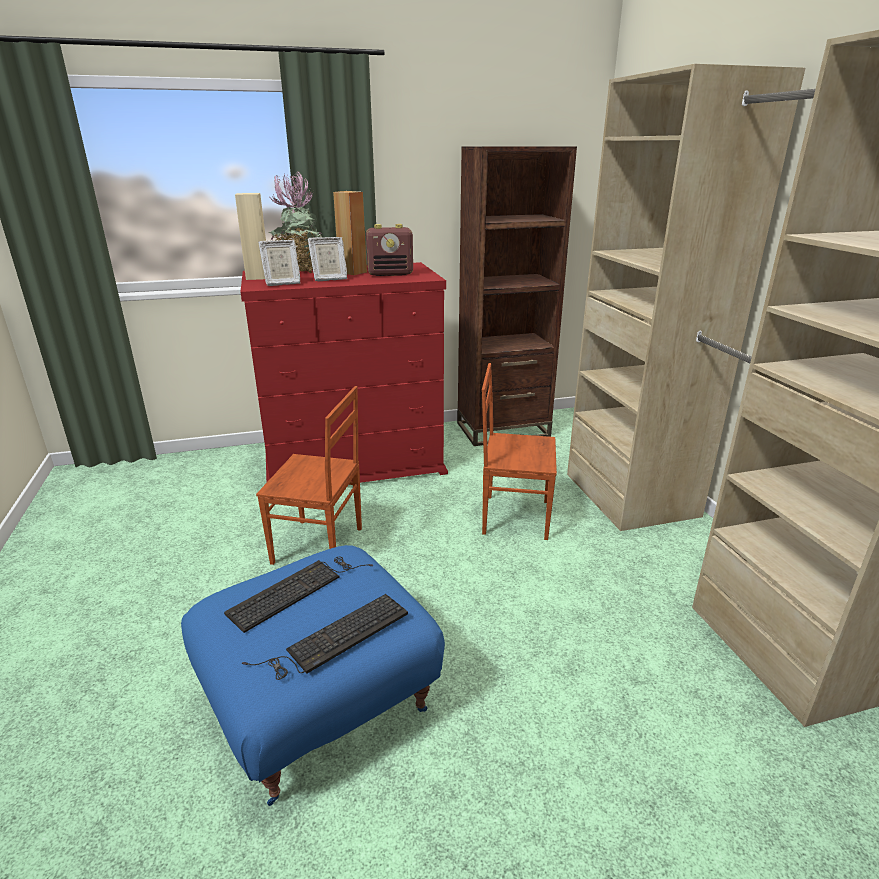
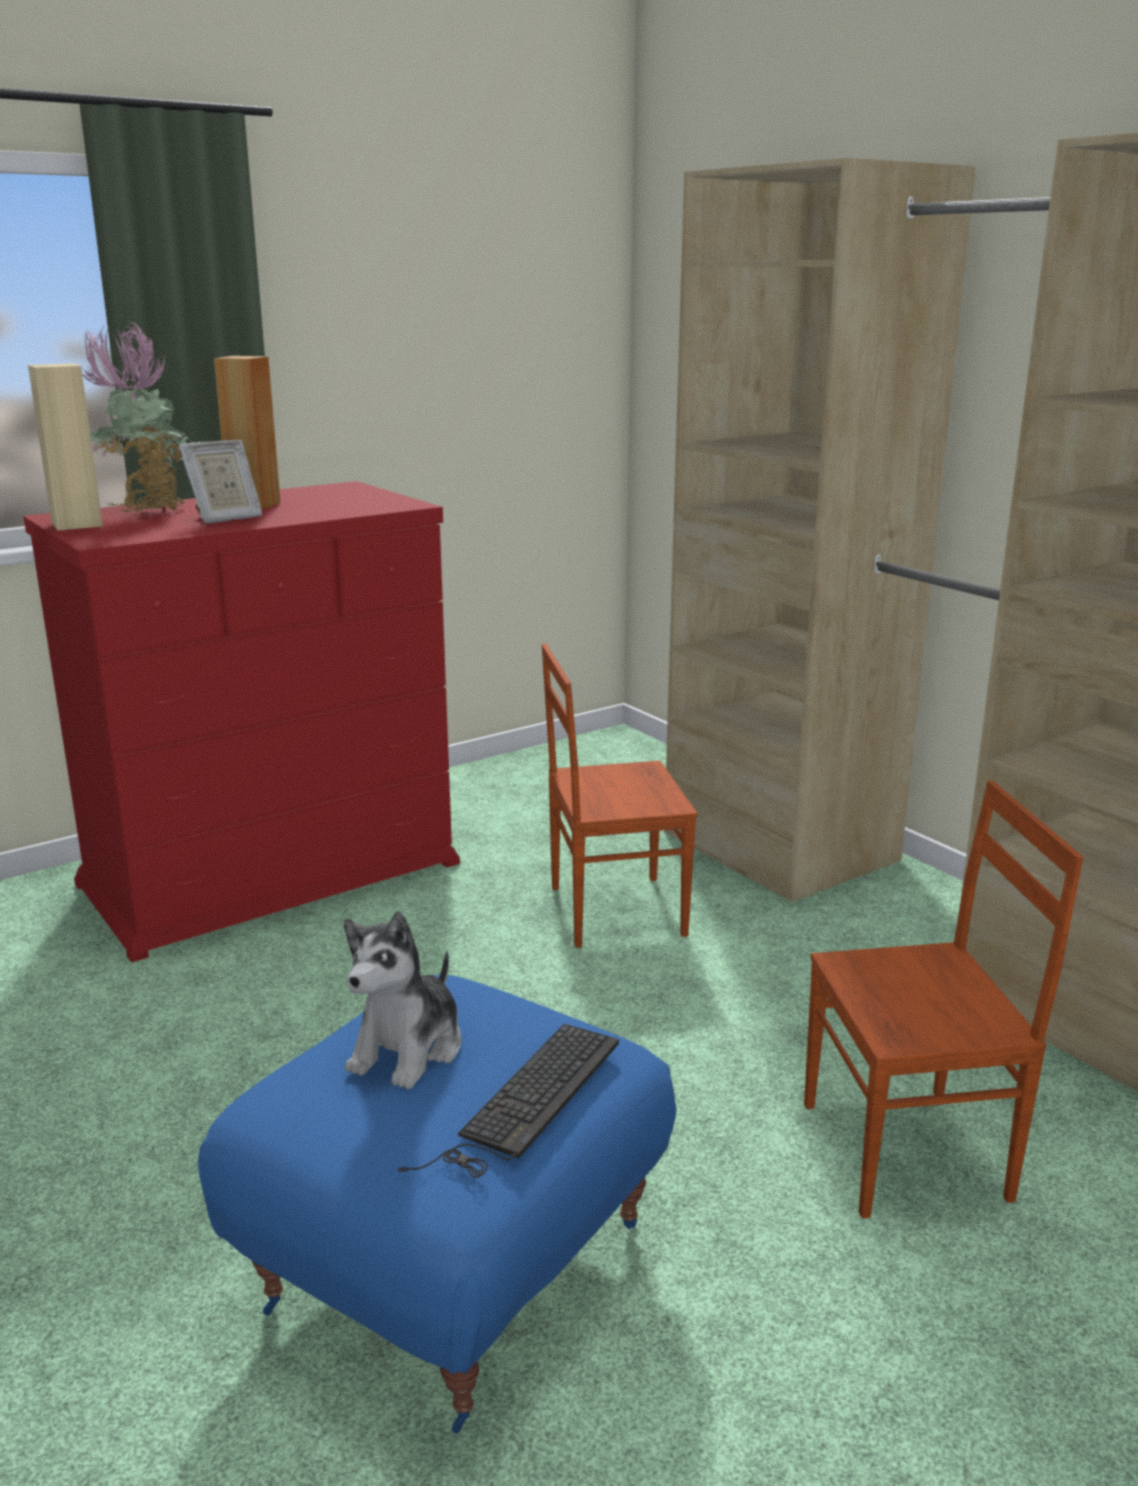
camera: 20 degrees left, 5 degrees down
keyboard [224,557,373,633] -> plush toy [344,911,462,1089]
brown chair [256,386,362,565] -> brown chair moved to [804,780,1084,1218]
picture frame [258,240,300,286] -> none
radio [366,224,413,276] -> none
brown bookcase [457,146,577,446] -> none

